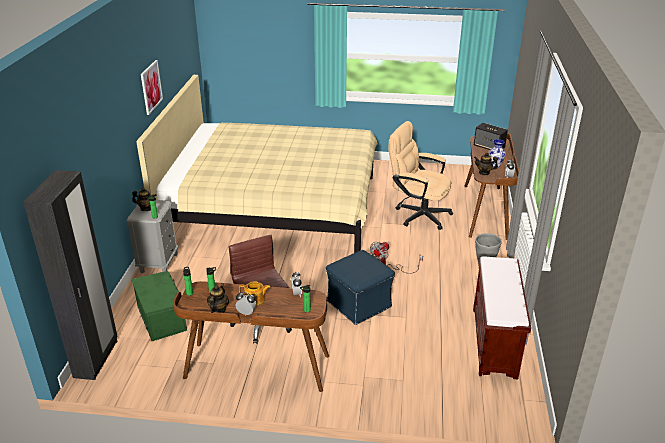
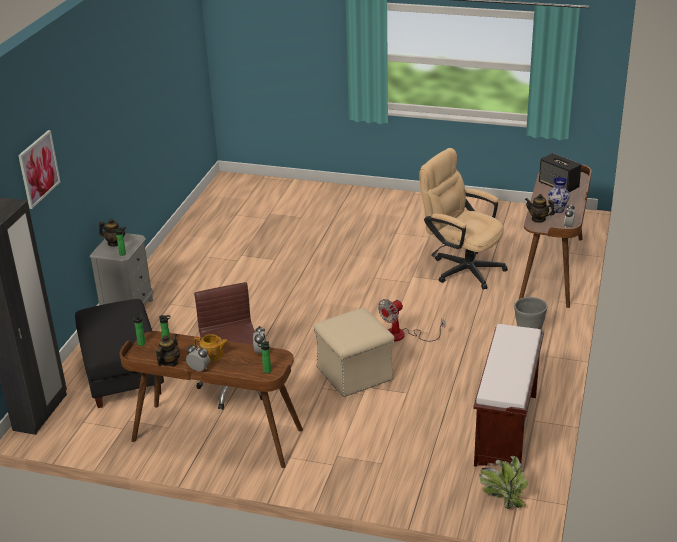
camera: 10 degrees right, 0 degrees up
green storage box [131,271,187,341] -> black ottoman [75,299,164,408]
beige bed [136,75,378,253] -> none
picture [141,60,163,115] -> picture moved to [18,130,60,209]
blue ottoman [326,250,395,325] -> beige ottoman [314,308,394,397]
none -> potted plant [479,456,528,509]

